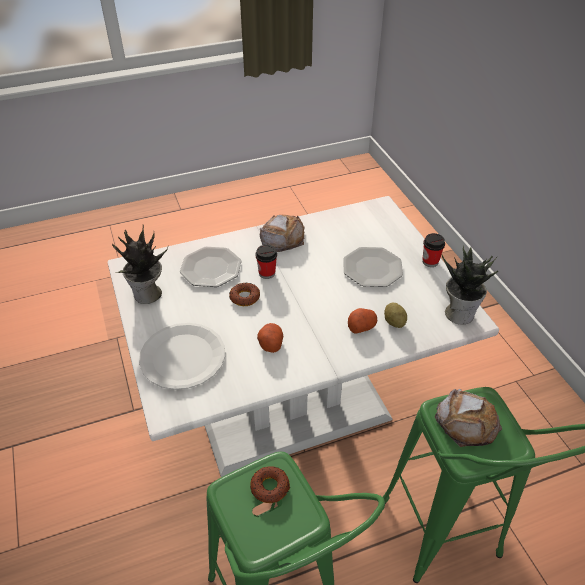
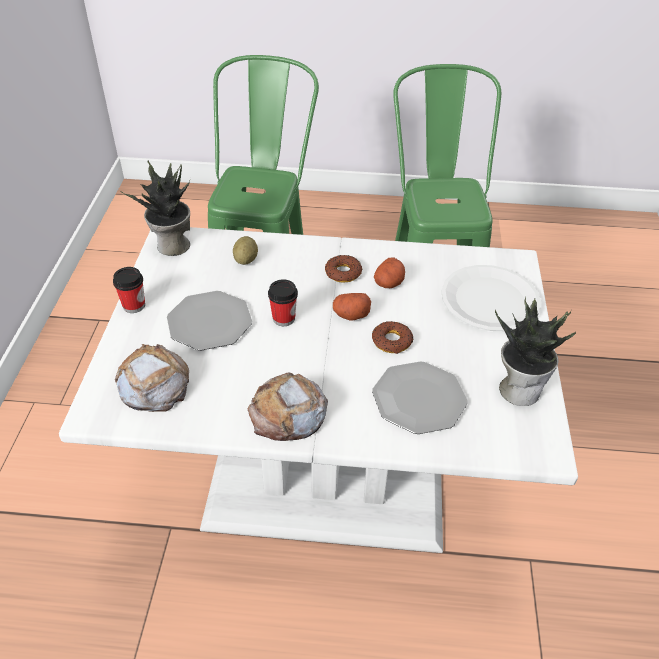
camera: 155 degrees left, 0 degrees up
donut [250,466,290,503] -> donut moved to [325,255,362,283]
cup [255,245,277,279] -> cup moved to [268,279,298,326]
potato [348,308,377,333] -> potato moved to [333,293,371,321]
bread [435,389,502,447] -> bread moved to [115,344,189,412]

